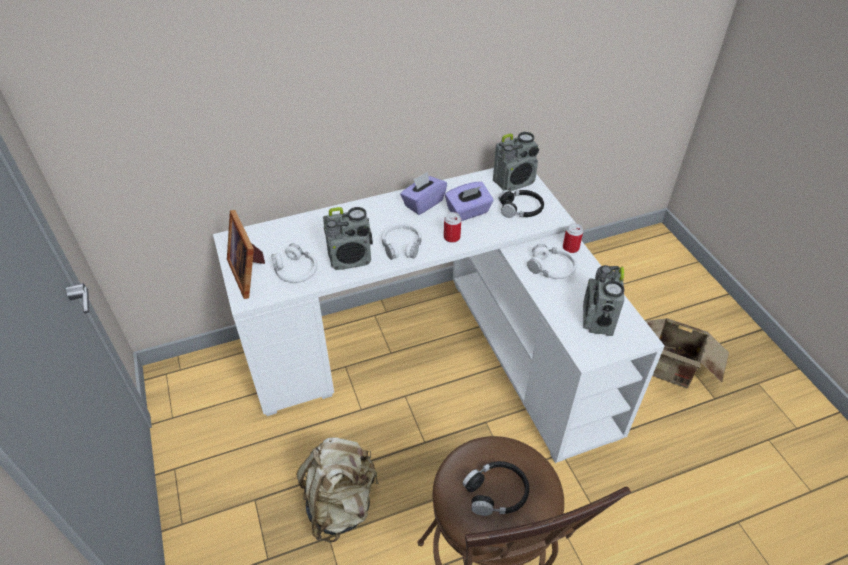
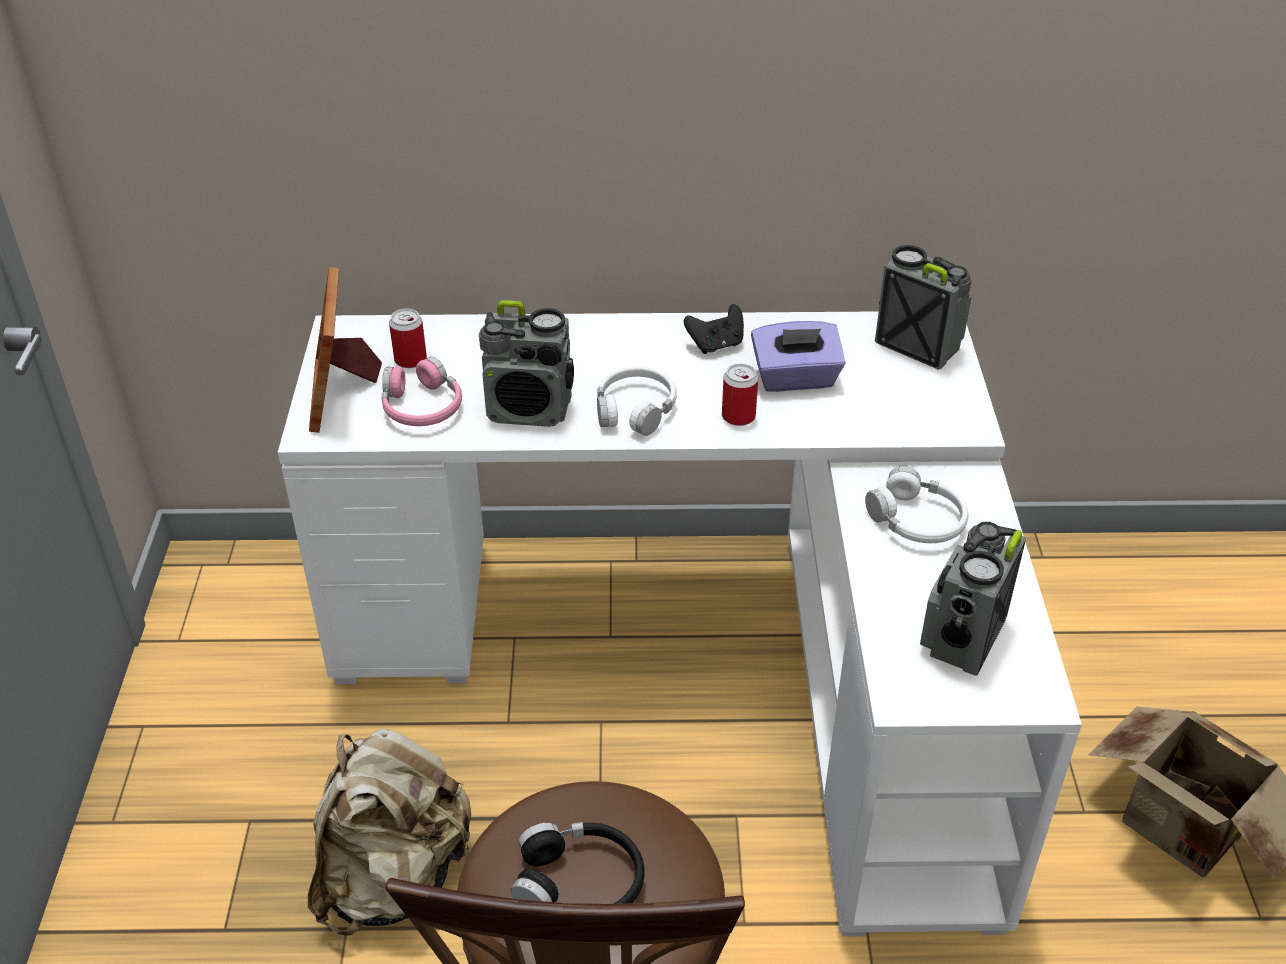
camera: 20 degrees right, 5 degrees down
white headphones [271,244,317,283] -> pink headphones [382,356,462,426]
purple tissue box [400,172,447,215] -> black game controller [684,304,744,354]
radio [493,132,539,191] -> radio turned 135 degrees counterclockwise [875,245,972,370]
black headphones [498,190,544,218] -> none
can [563,223,583,253] -> can moved to [389,308,427,368]

